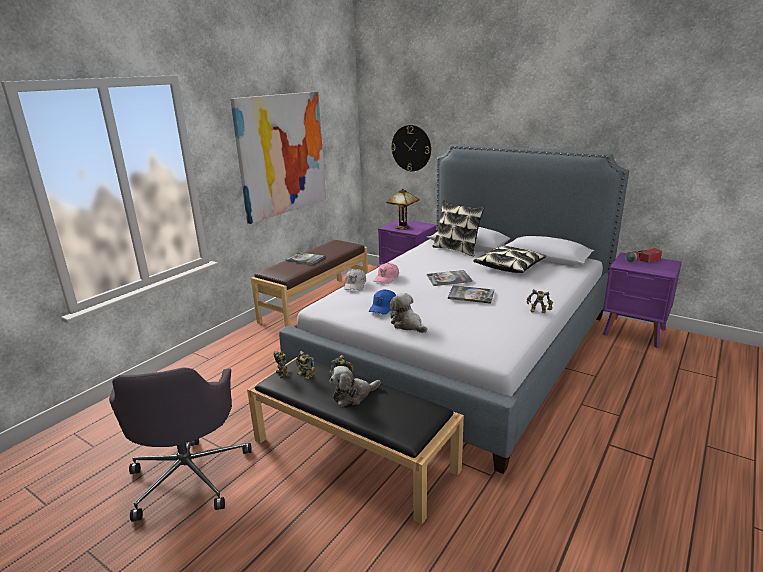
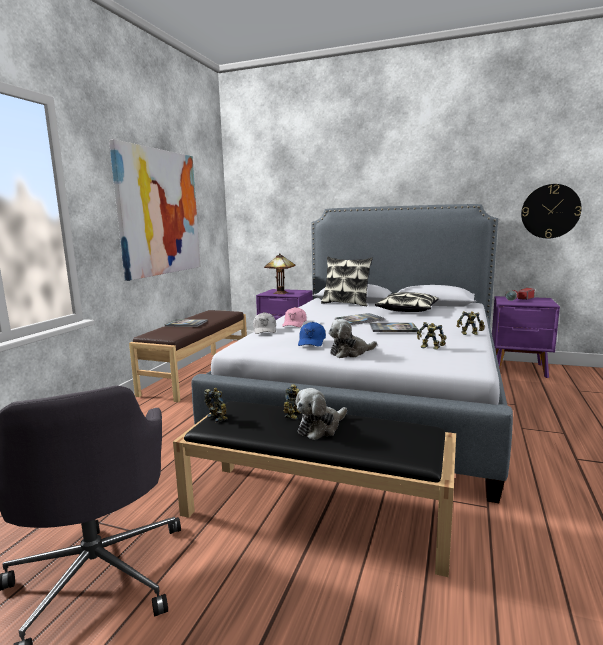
camera: 15 degrees left, 10 degrees down
toy robot [296,351,316,379] -> toy robot moved to [417,322,447,349]
plush toy [390,293,427,333] -> plush toy turned 60 degrees counterclockwise [328,319,377,358]
wall clock [391,125,431,171] -> wall clock moved to [521,184,582,239]

